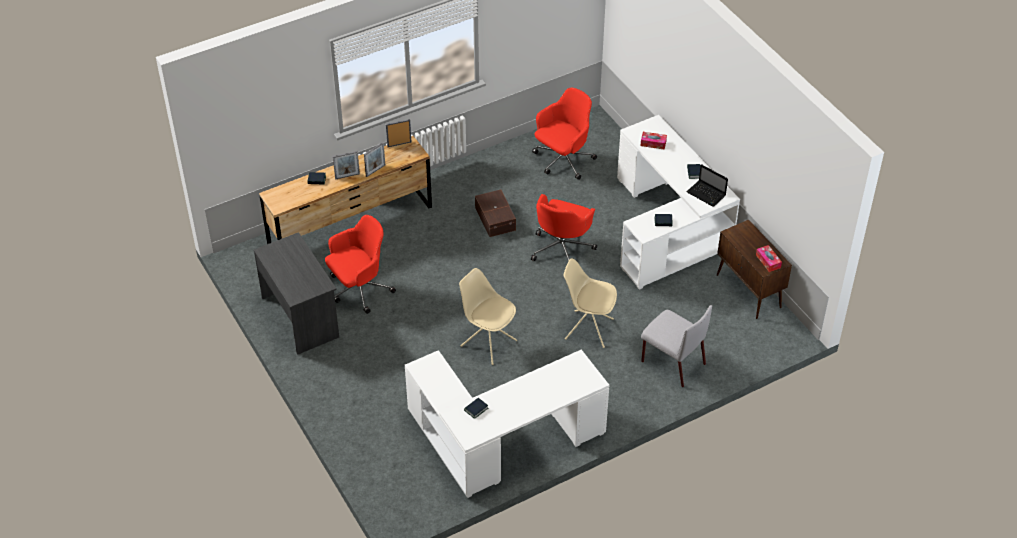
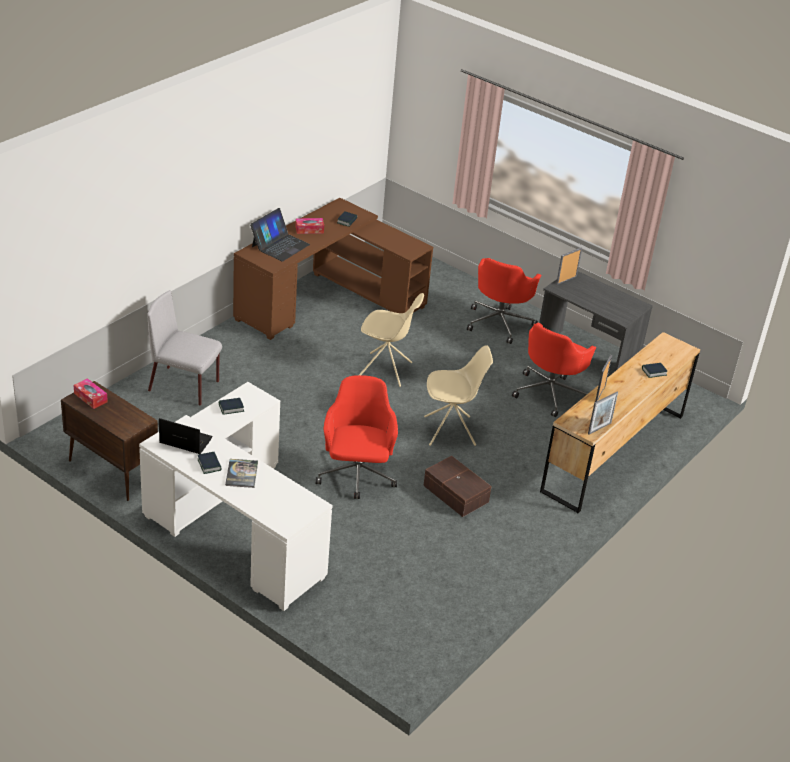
camera: 155 degrees right, 10 degrees down
picture frame [333,151,360,180] -> picture frame moved to [556,248,582,285]
white desk [405,349,609,498] -> brown desk [233,198,433,340]
red office chair [532,88,597,180] -> red office chair moved to [467,258,541,344]
beige chair [563,258,617,348] -> beige chair moved to [424,345,493,446]
tissue box [641,132,667,150] -> tissue box moved to [295,218,324,234]
none -> book [225,459,258,488]
none -> laptop [250,208,310,262]

